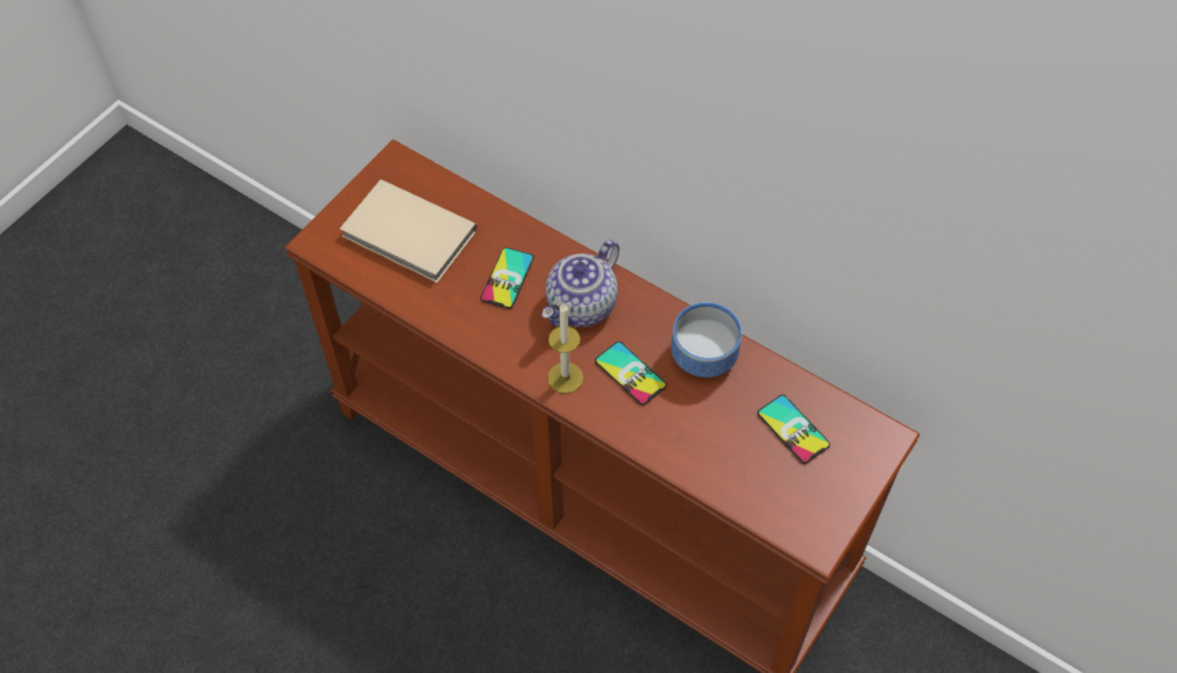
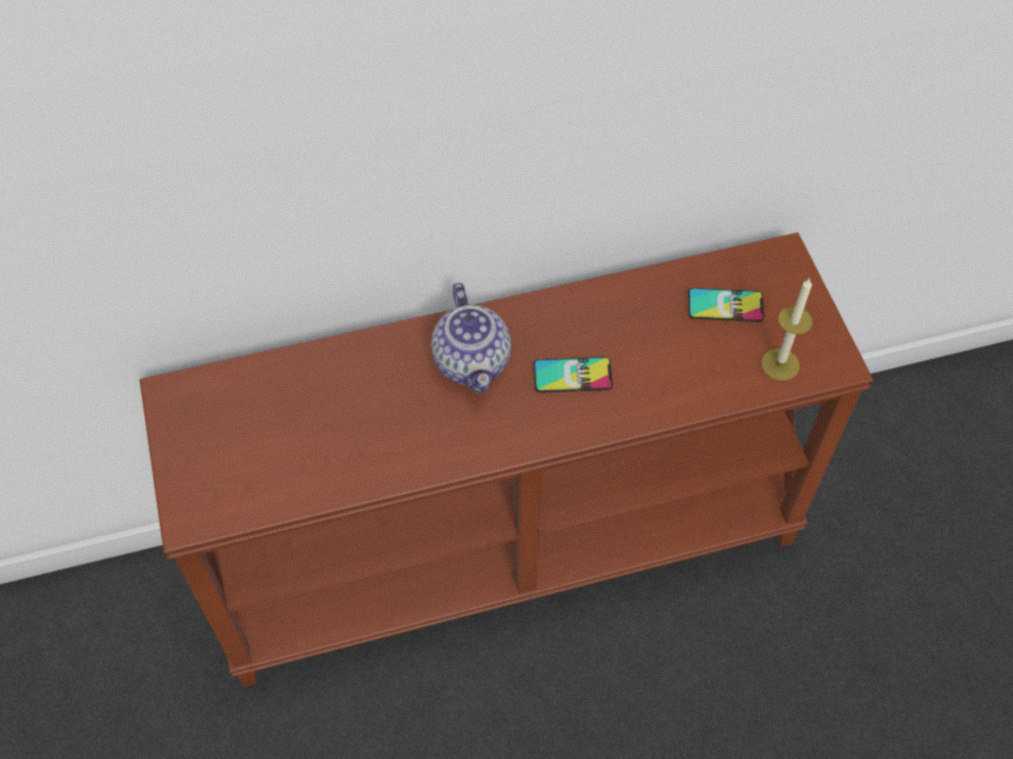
camera: 50 degrees left, 0 degrees up
beige book [340,180,477,283] -> none
phone [480,247,534,309] -> none
candle [547,303,583,394] -> candle moved to [761,278,813,381]
bowl [671,302,742,377] -> none

